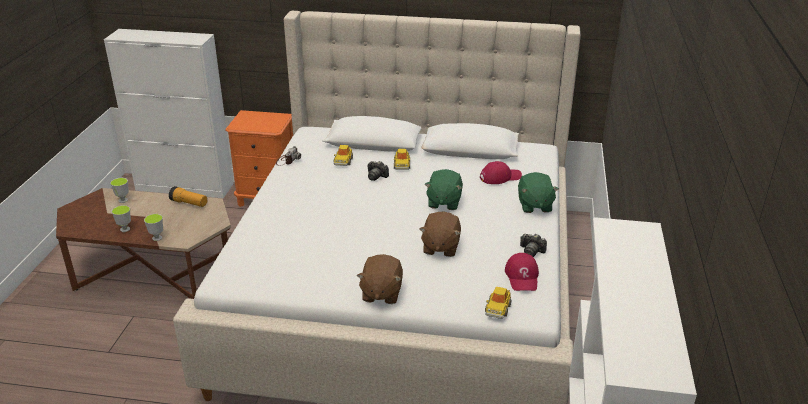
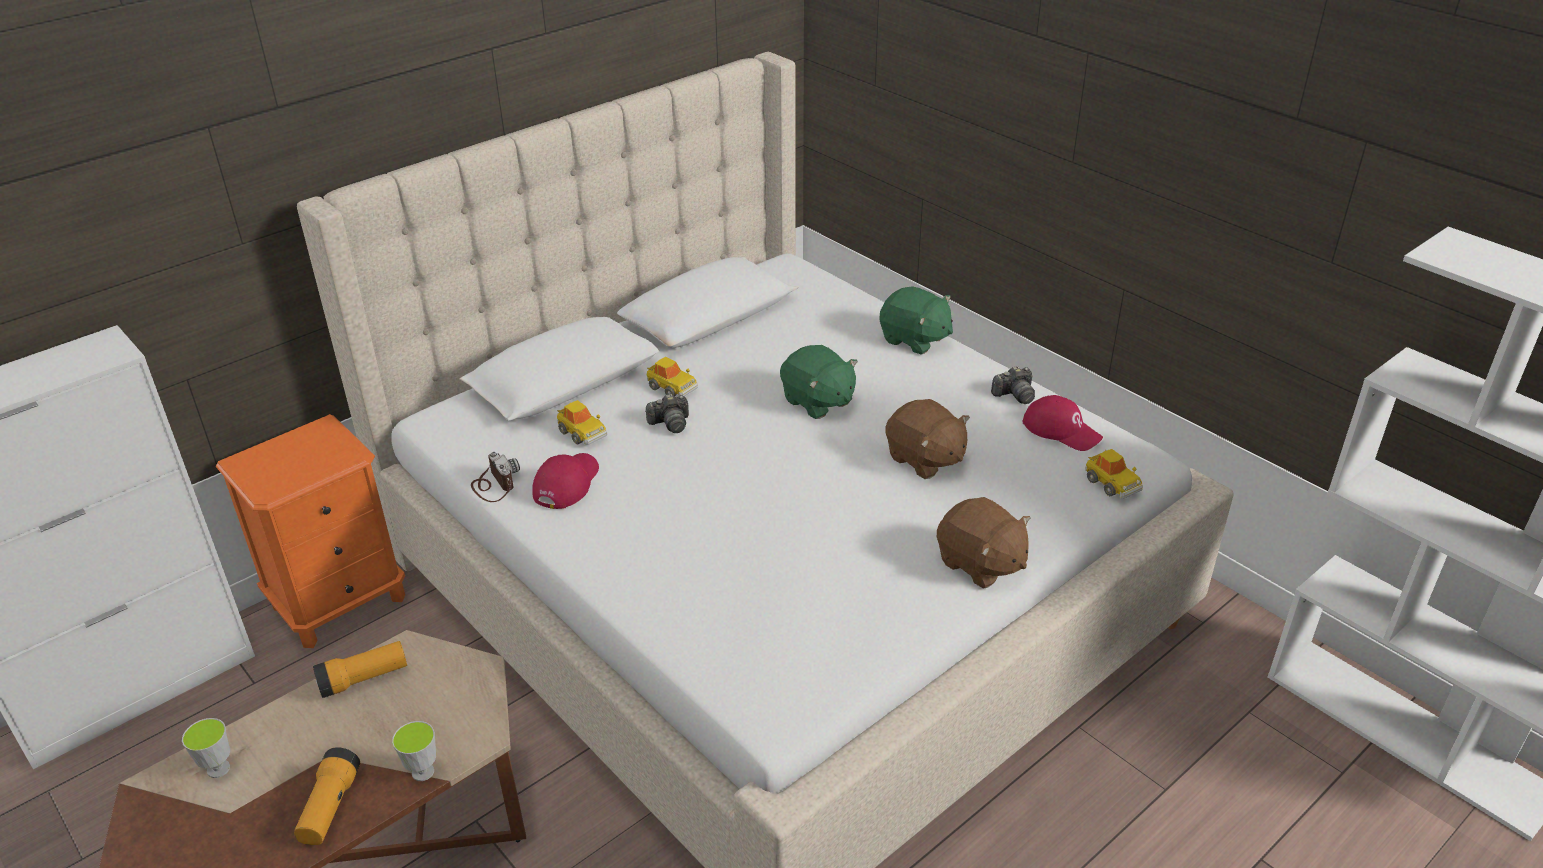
camera: 50 degrees left, 5 degrees up
cup [111,205,131,232] -> flashlight [294,747,360,845]
red cap [480,161,522,184] -> red cap moved to [532,453,599,509]

